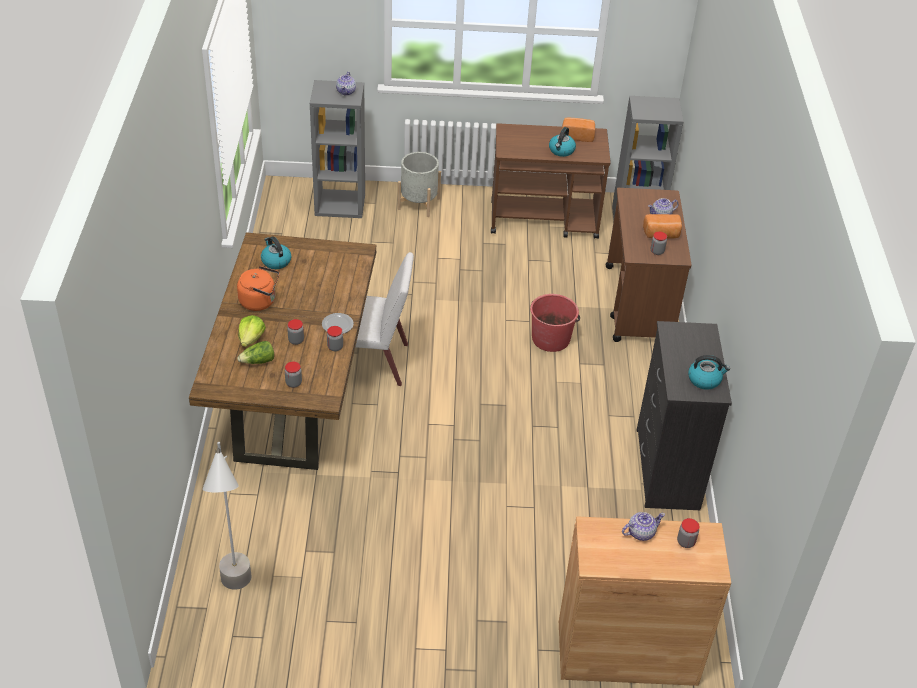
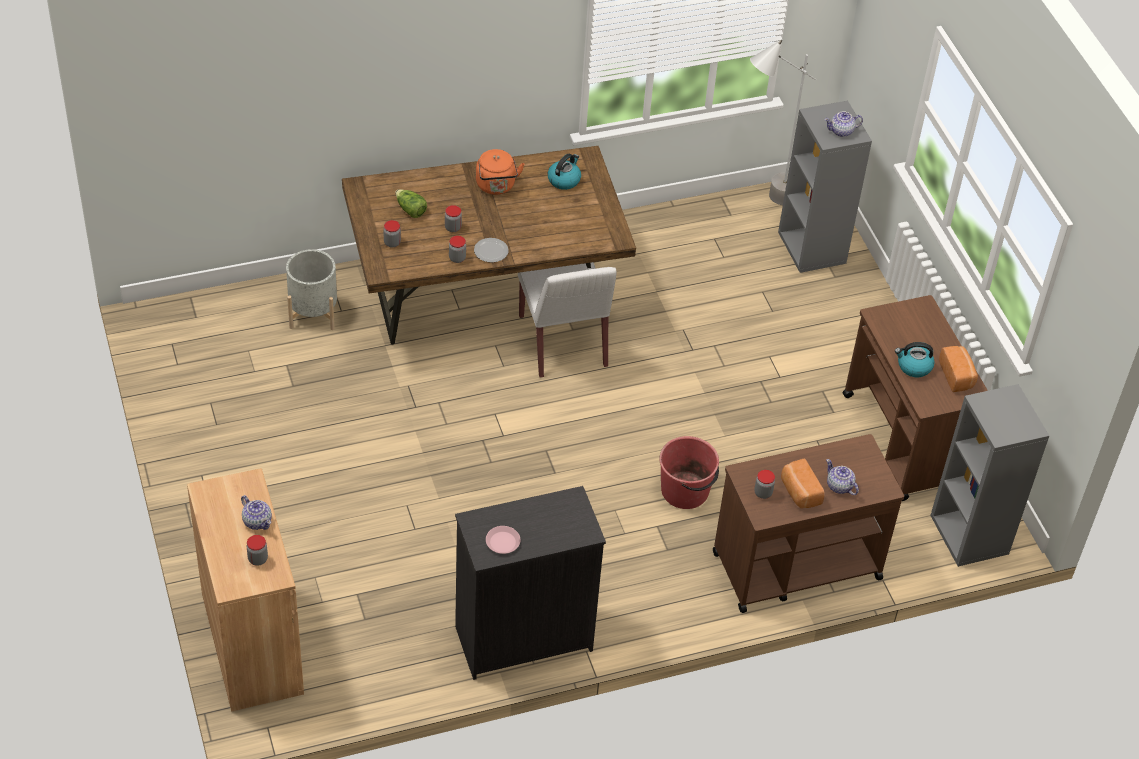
camera: 70 degrees right, 5 degrees up
grey floor lamp [203,442,251,590] -> grey floor lamp moved to [750,40,817,205]
lettuce [238,315,266,347] -> none
grey planter [398,152,441,217] -> grey planter moved to [286,249,337,330]
kettle [688,355,730,390] -> pink plate [486,526,520,554]

